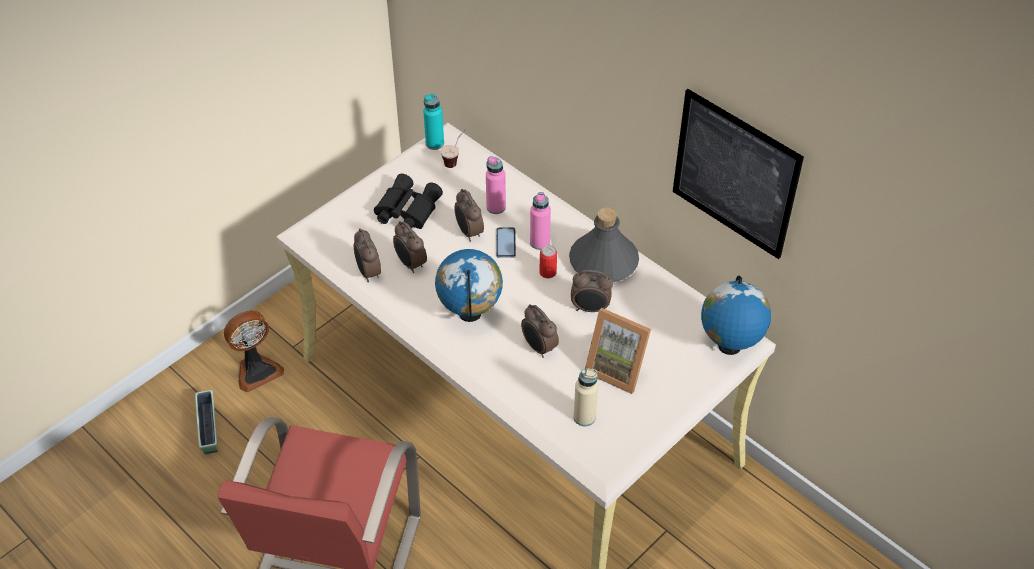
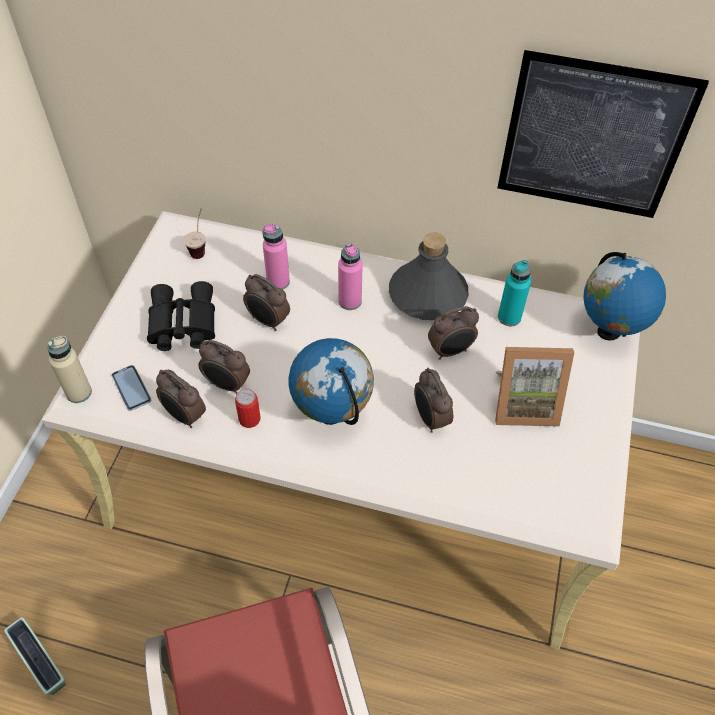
camera: 30 degrees left, 5 degrees up
fan [224,311,284,392] -> none
turquoise bottle [423,94,444,150] -> turquoise bottle moved to [498,260,531,326]
phone [496,227,516,258] -> phone moved to [112,365,151,411]
alarm clock [521,304,559,358] -> alarm clock turned 45 degrees clockwise [414,368,453,433]
can [539,245,557,278] -> can moved to [235,388,261,428]
beige bottle [573,368,598,426] -> beige bottle moved to [47,336,92,403]

